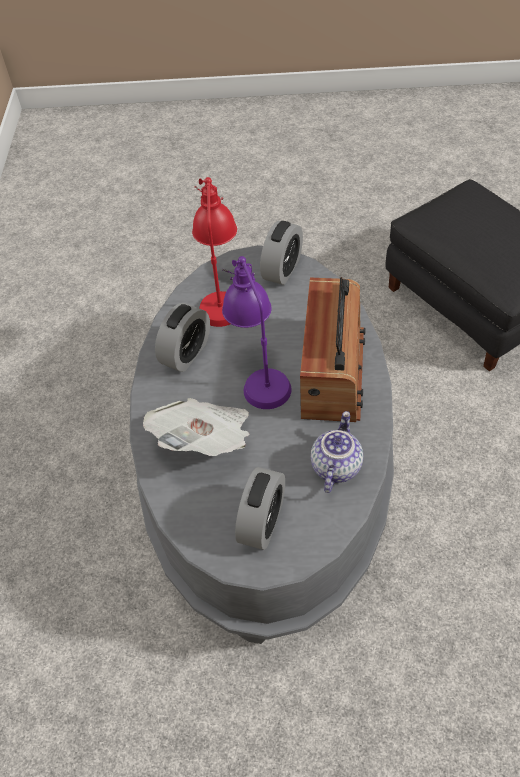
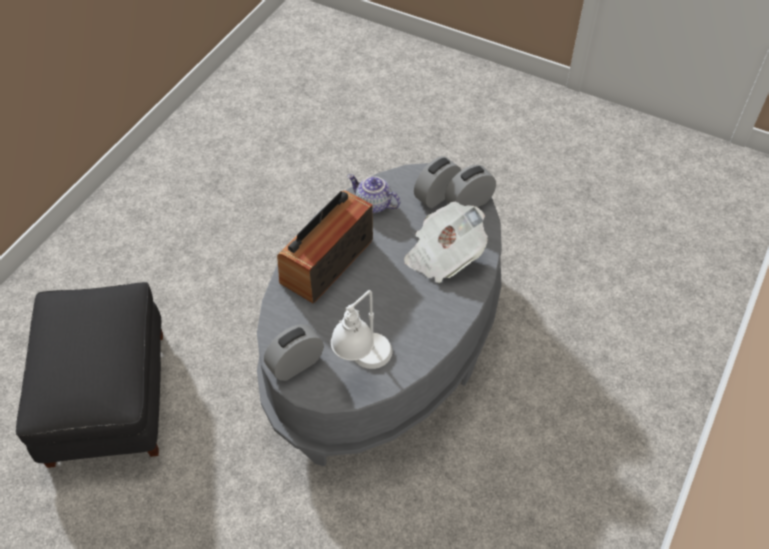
camera: 155 degrees left, 0 degrees up
alarm clock [155,303,210,372] -> alarm clock moved to [445,165,496,207]
red table lamp [192,177,237,327] -> white table lamp [331,290,392,369]
purple table lamp [222,256,292,409] -> none
teapot [311,411,363,493] -> teapot turned 75 degrees clockwise [348,174,400,213]

